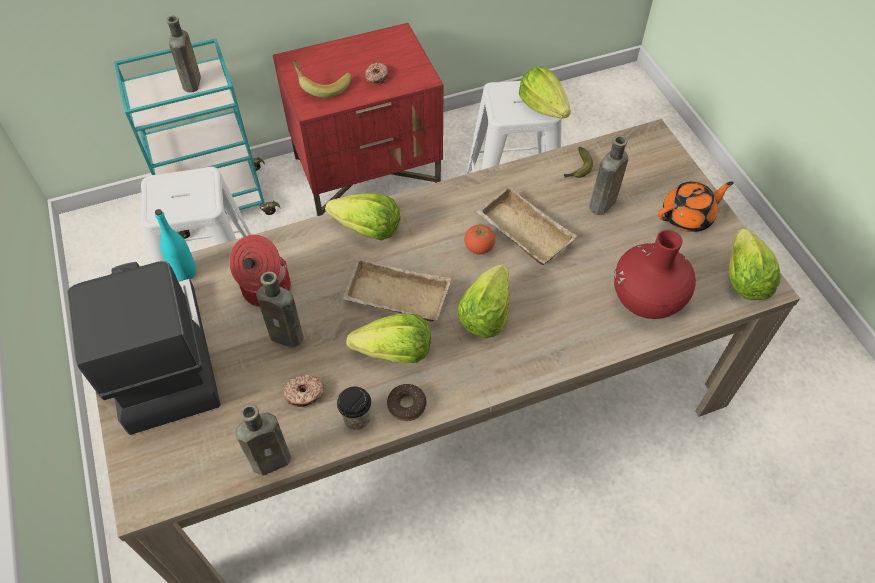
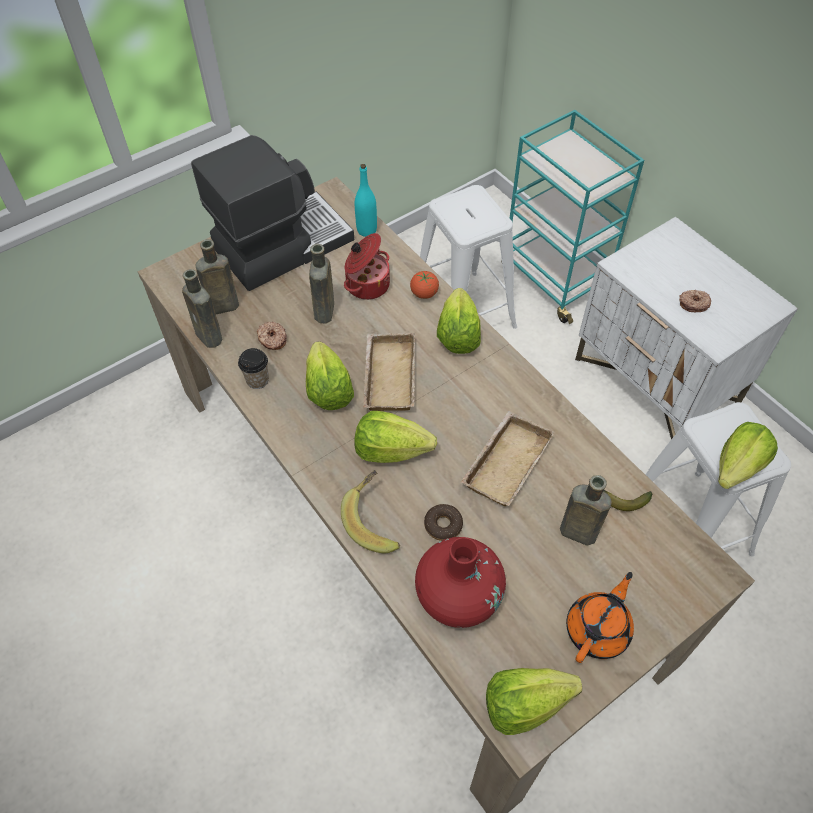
camera: 75 degrees right, 0 degrees up
brown bottle [166,16,201,92] -> brown bottle moved to [196,239,239,314]
red nightstand [273,23,444,216] -> white nightstand [575,217,798,439]
banana [293,60,351,98] -> banana moved to [341,470,400,553]
donut [387,384,427,421] -> donut moved to [424,504,463,541]
tomato [464,225,495,254] -> tomato moved to [410,271,439,299]
orange teapot [658,181,734,232] -> orange teapot turned 105 degrees counterclockwise [566,572,634,663]

